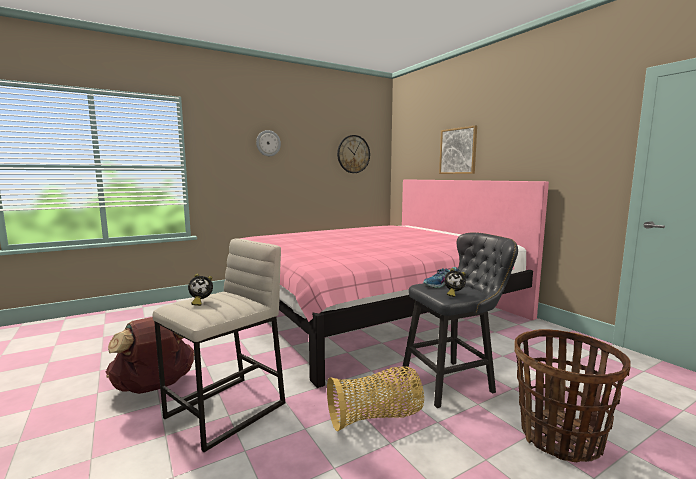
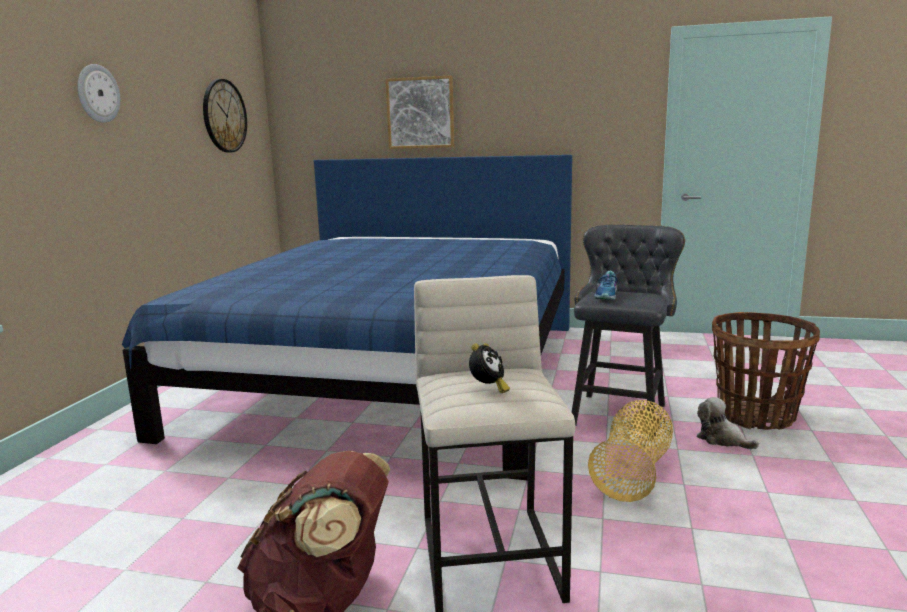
camera: 45 degrees left, 5 degrees up
pink bed [239,179,549,388] -> blue bed [122,155,572,480]
alarm clock [444,268,466,297] -> none
none -> plush toy [696,397,759,449]

